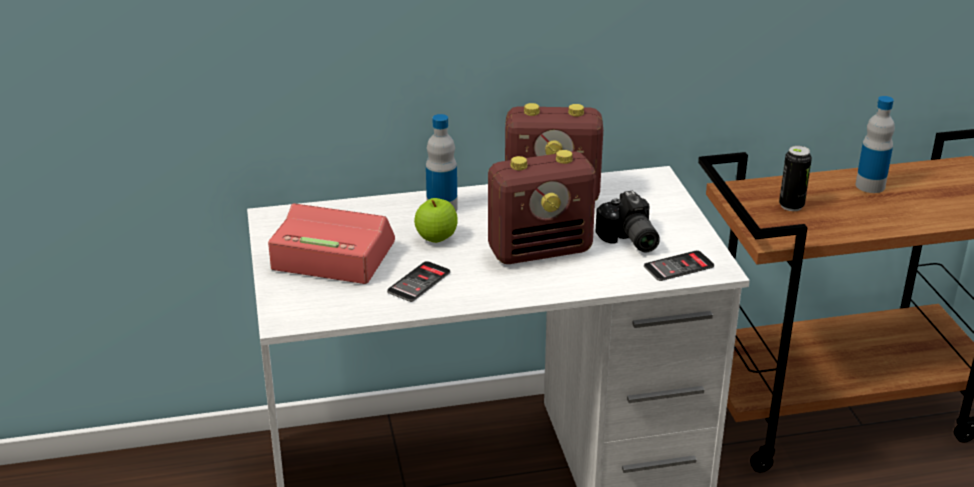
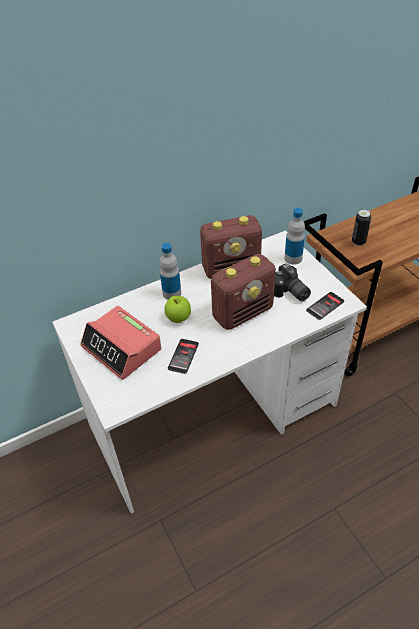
camera: 15 degrees left, 15 degrees up
alarm clock [268,203,395,284] -> alarm clock turned 135 degrees counterclockwise [80,306,162,380]
bottle [855,96,895,193] -> bottle moved to [284,208,305,265]

